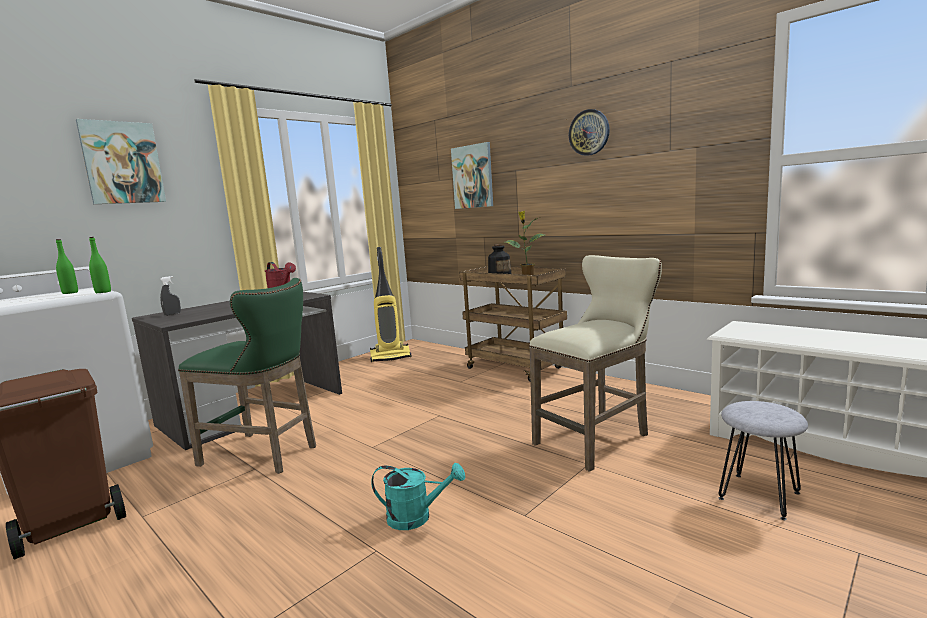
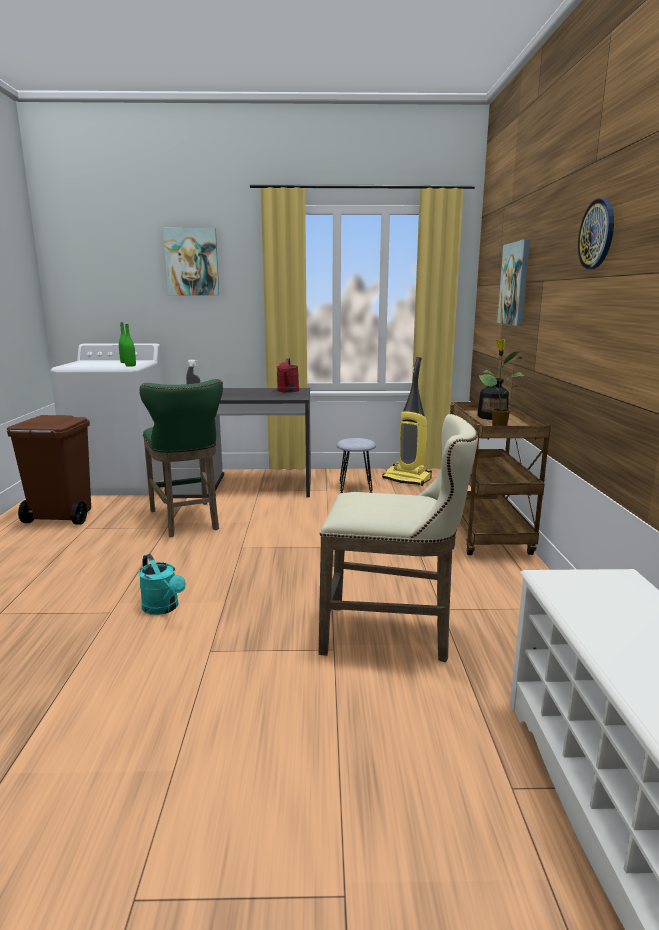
camera: 45 degrees right, 5 degrees up
grey stool [719,401,808,520] -> grey stool moved to [337,438,376,493]

